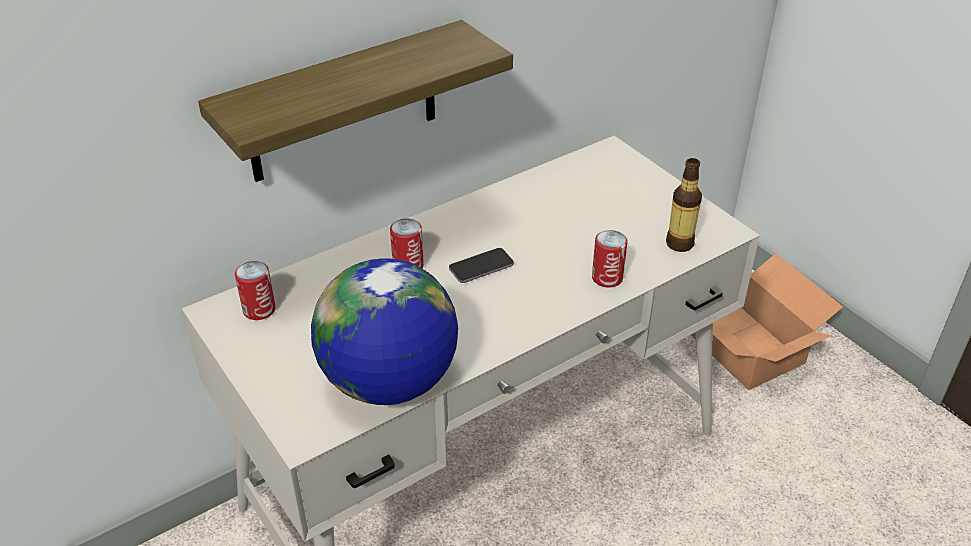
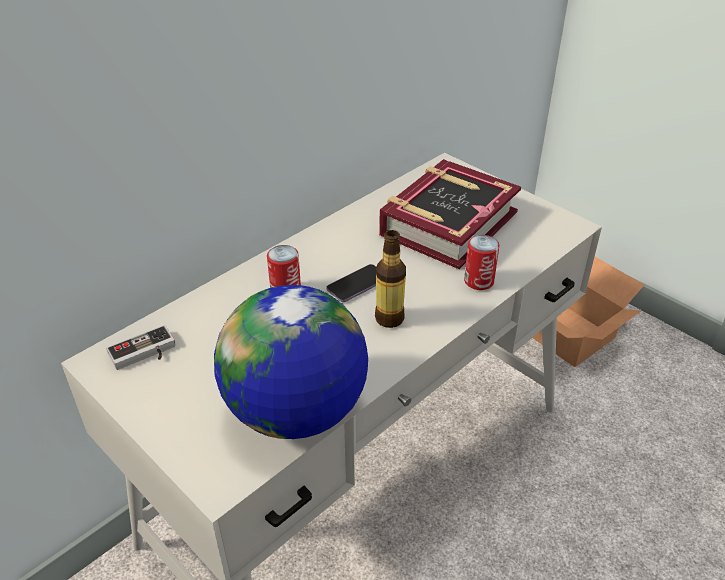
camera: 10 degrees left, 0 degrees up
shelf [198,20,513,182] -> none
can [235,261,276,320] -> game controller [106,325,175,370]
bottle [666,158,702,252] -> bottle moved to [375,230,406,328]
none -> book [379,159,521,269]

